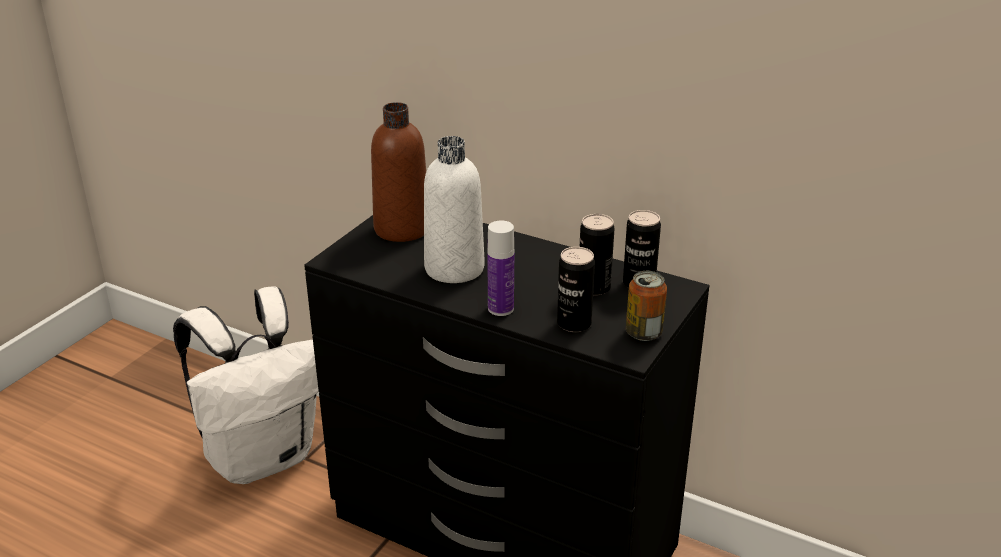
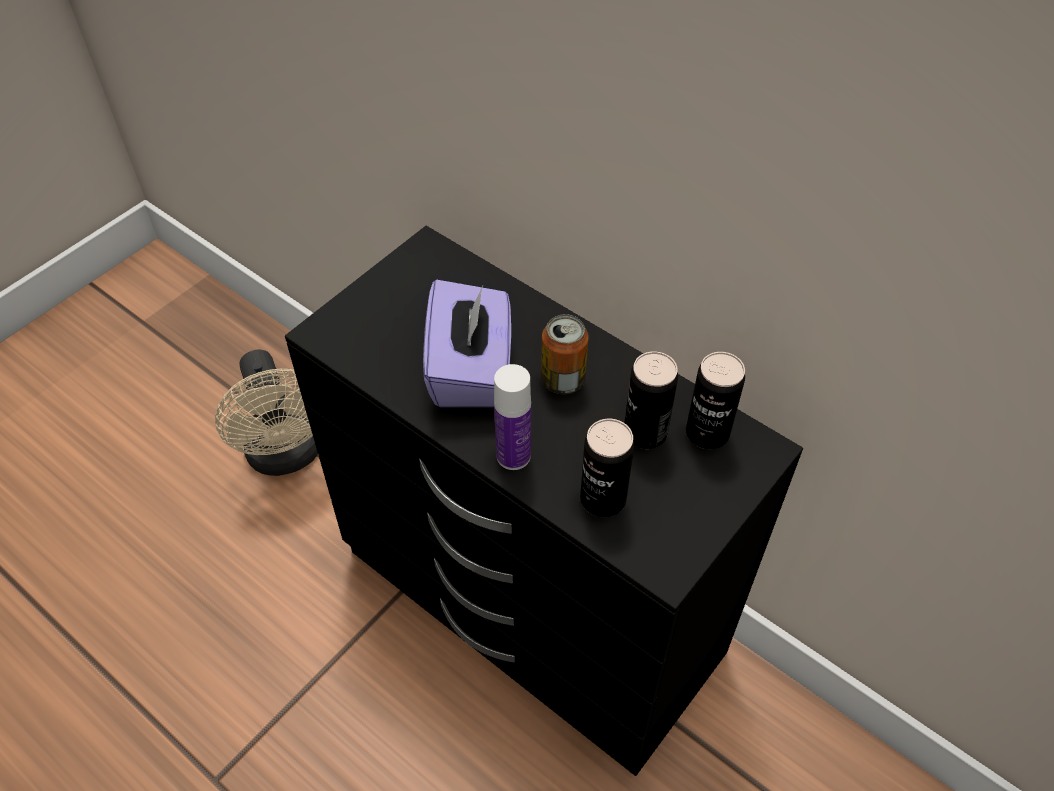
camera: 10 degrees right, 20 degrees up
white backpack [173,286,319,484] -> beige fan [215,350,318,476]
brown bottle [371,102,426,242] -> none
white bottle [424,136,484,283] -> purple tissue box [423,280,511,407]
can [626,271,667,341] -> can moved to [541,314,589,394]

